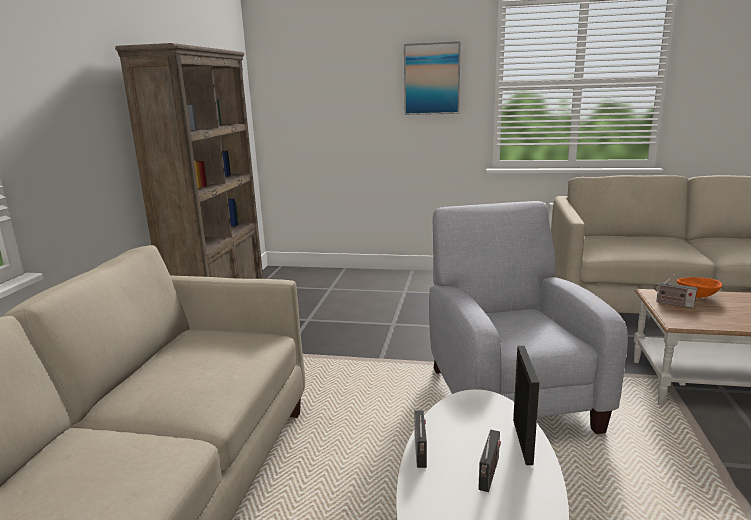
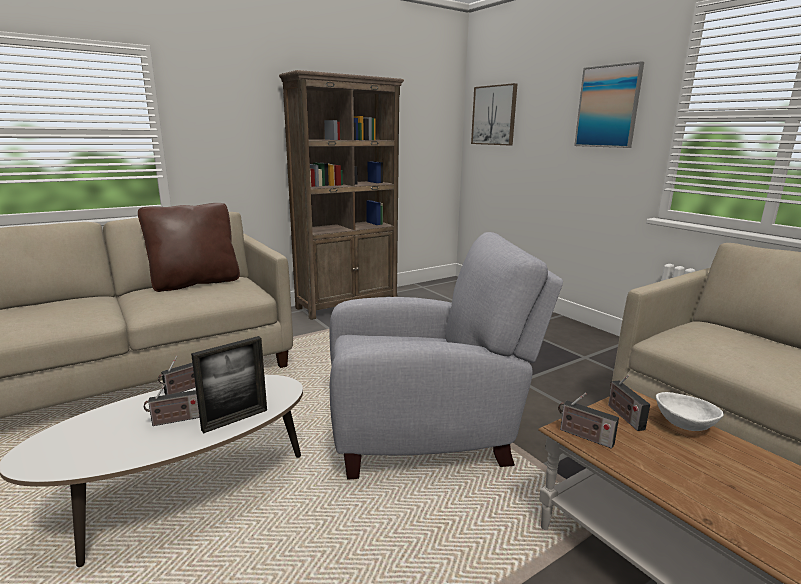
camera: 45 degrees right, 0 degrees up
grey armchair [429,201,628,434] -> grey armchair turned 45 degrees clockwise [329,232,563,480]
orange bowl [677,277,722,297] -> white bowl [656,392,724,431]
none -> brown pillow [138,203,240,292]
none -> picture [471,83,517,146]
none -> radio [558,393,619,449]

